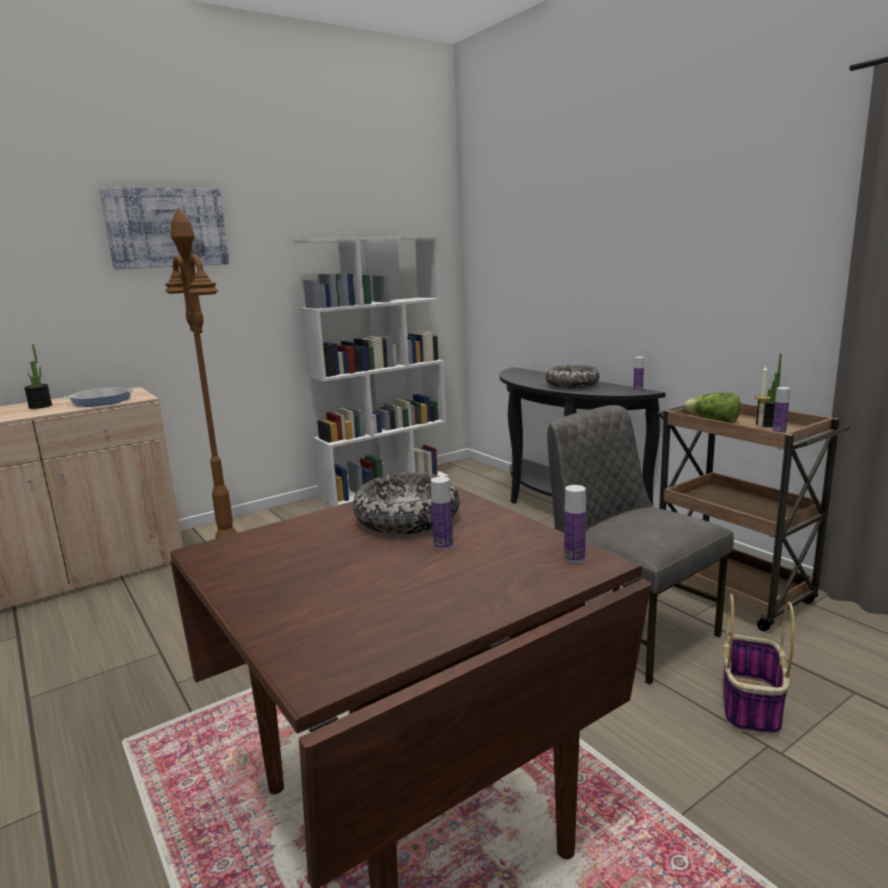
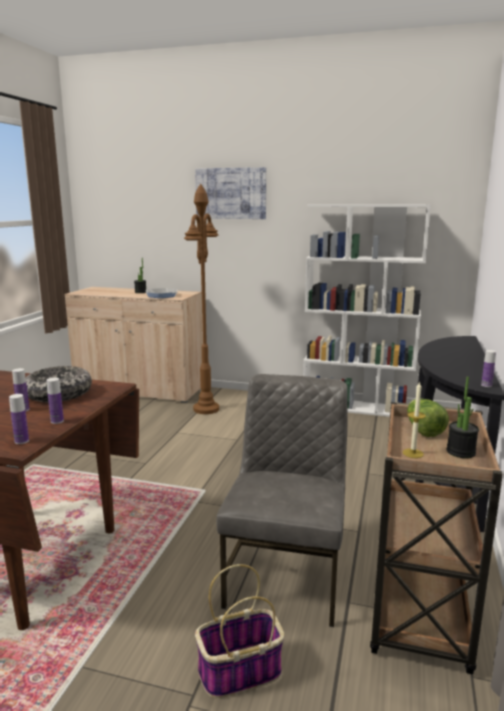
camera: 50 degrees right, 0 degrees up
bowl [546,365,600,388] -> none
bottle [772,387,790,433] -> bottle moved to [46,378,64,424]

